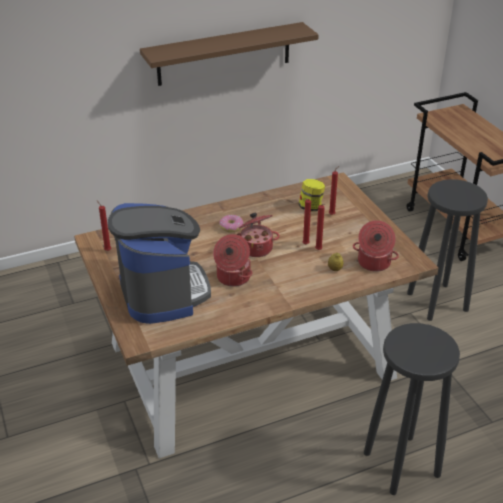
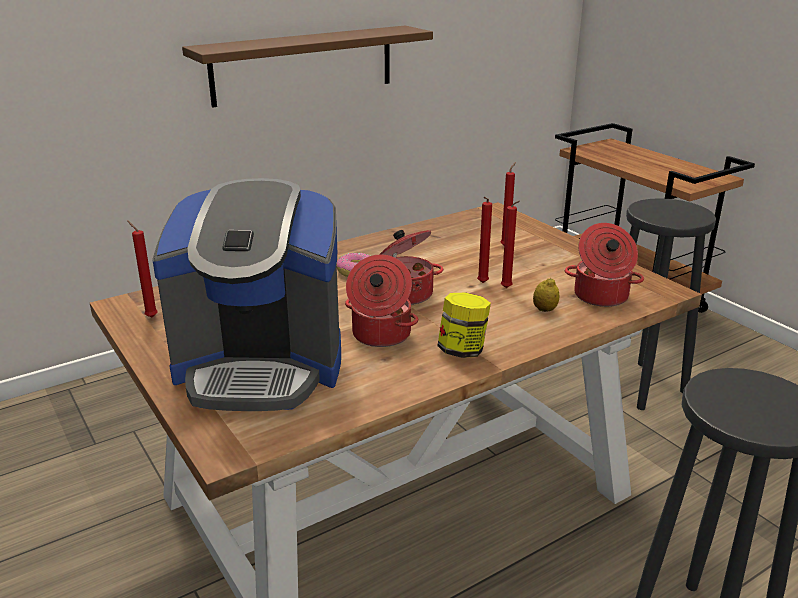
camera: 10 degrees left, 10 degrees down
coffee machine [108,203,211,324] -> coffee machine turned 120 degrees clockwise [152,178,341,411]
jar [299,179,325,211] -> jar moved to [437,293,491,358]

